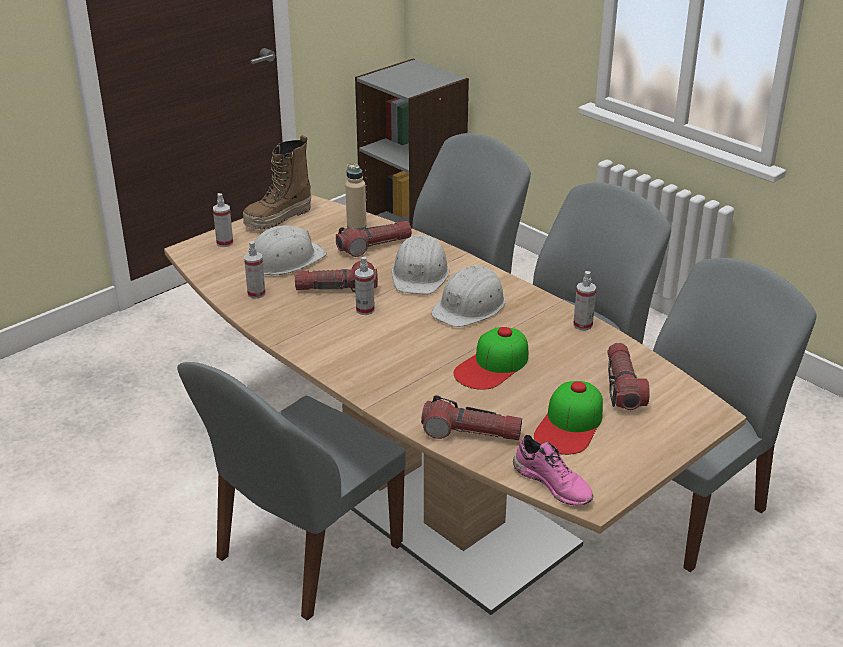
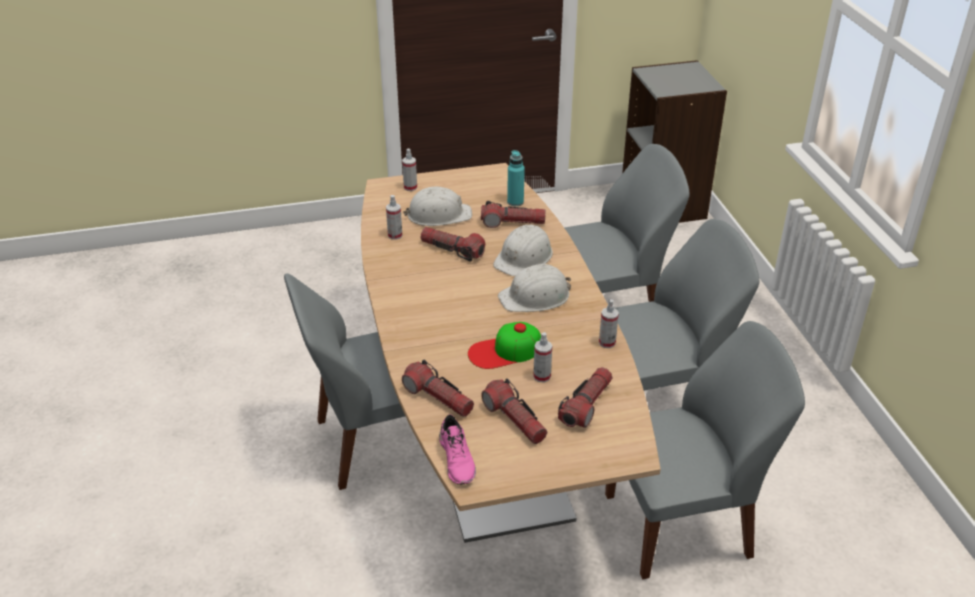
camera: 30 degrees right, 5 degrees up
boot [243,135,311,230] -> none
beige bottle [345,163,367,230] -> turquoise bottle [507,150,525,206]
spray bottle [355,257,375,315] -> spray bottle moved to [533,332,552,382]
cap [534,381,603,455] -> flashlight [481,378,547,444]

